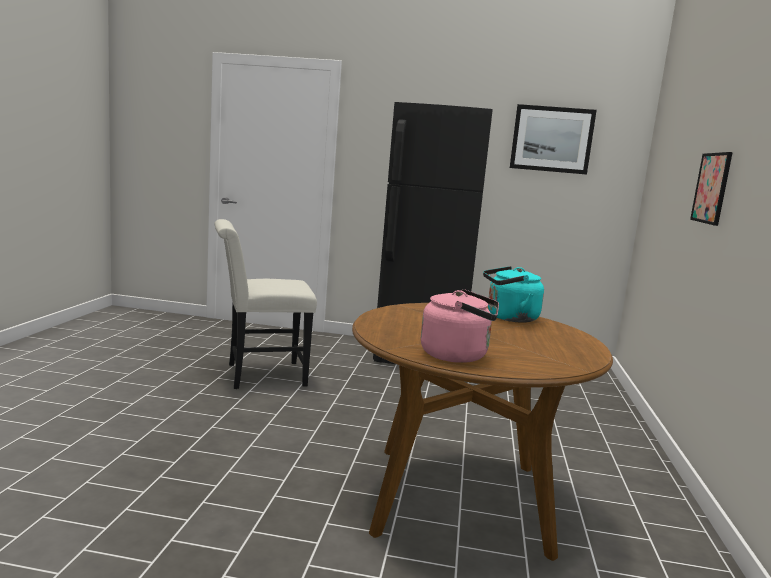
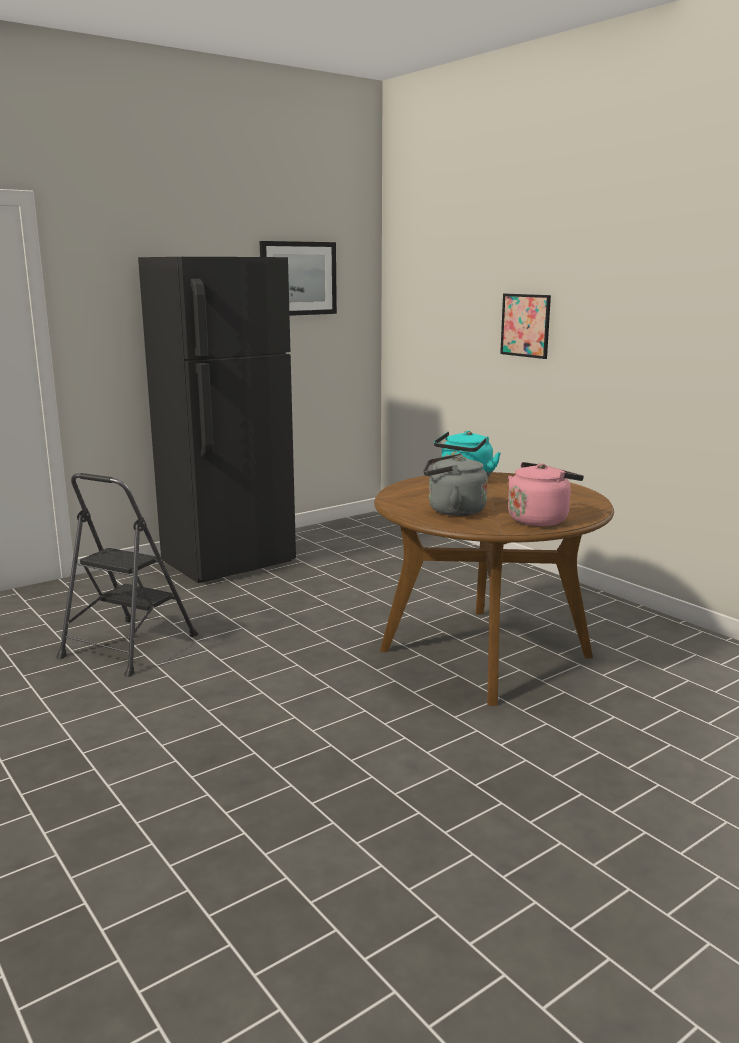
camera: 45 degrees left, 5 degrees up
white chair [214,219,317,389] -> black step ladder [56,473,199,677]
none -> grey kettle [423,454,488,516]

